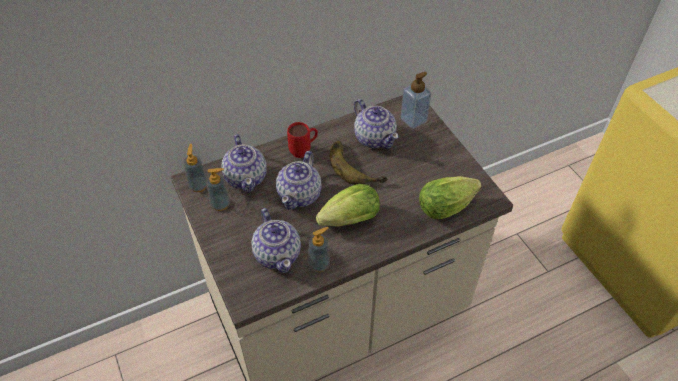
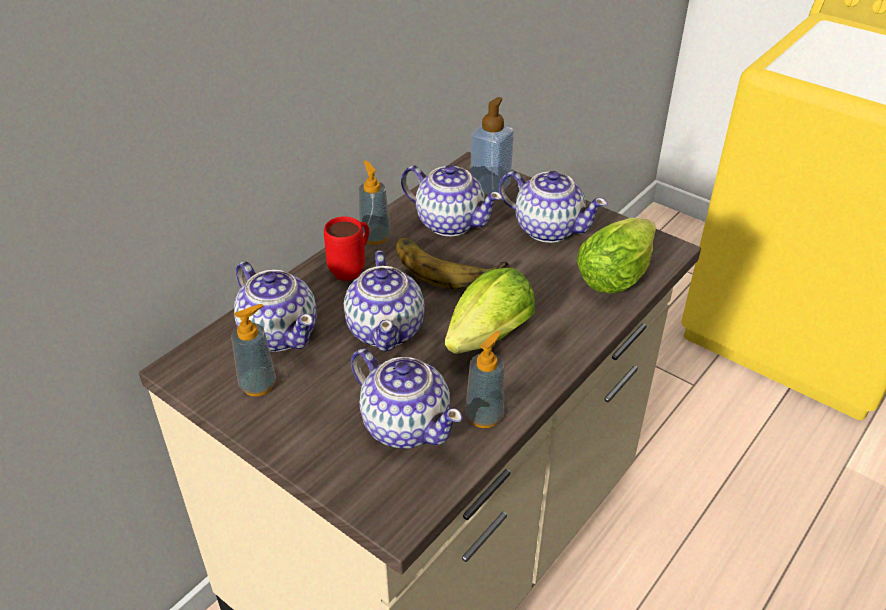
camera: 25 degrees left, 10 degrees down
soap dispenser [184,144,207,192] -> soap dispenser moved to [359,160,391,245]
none -> teapot [499,171,608,243]

